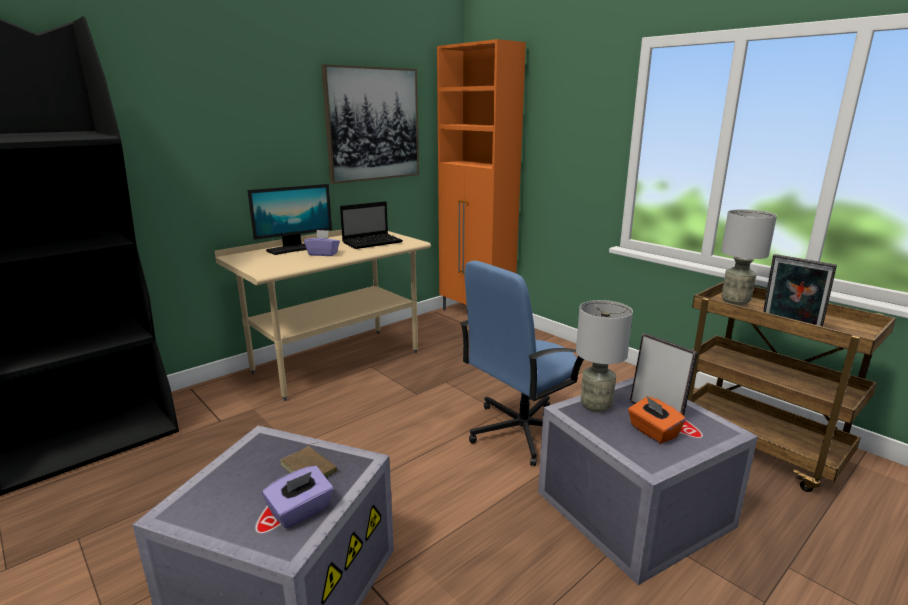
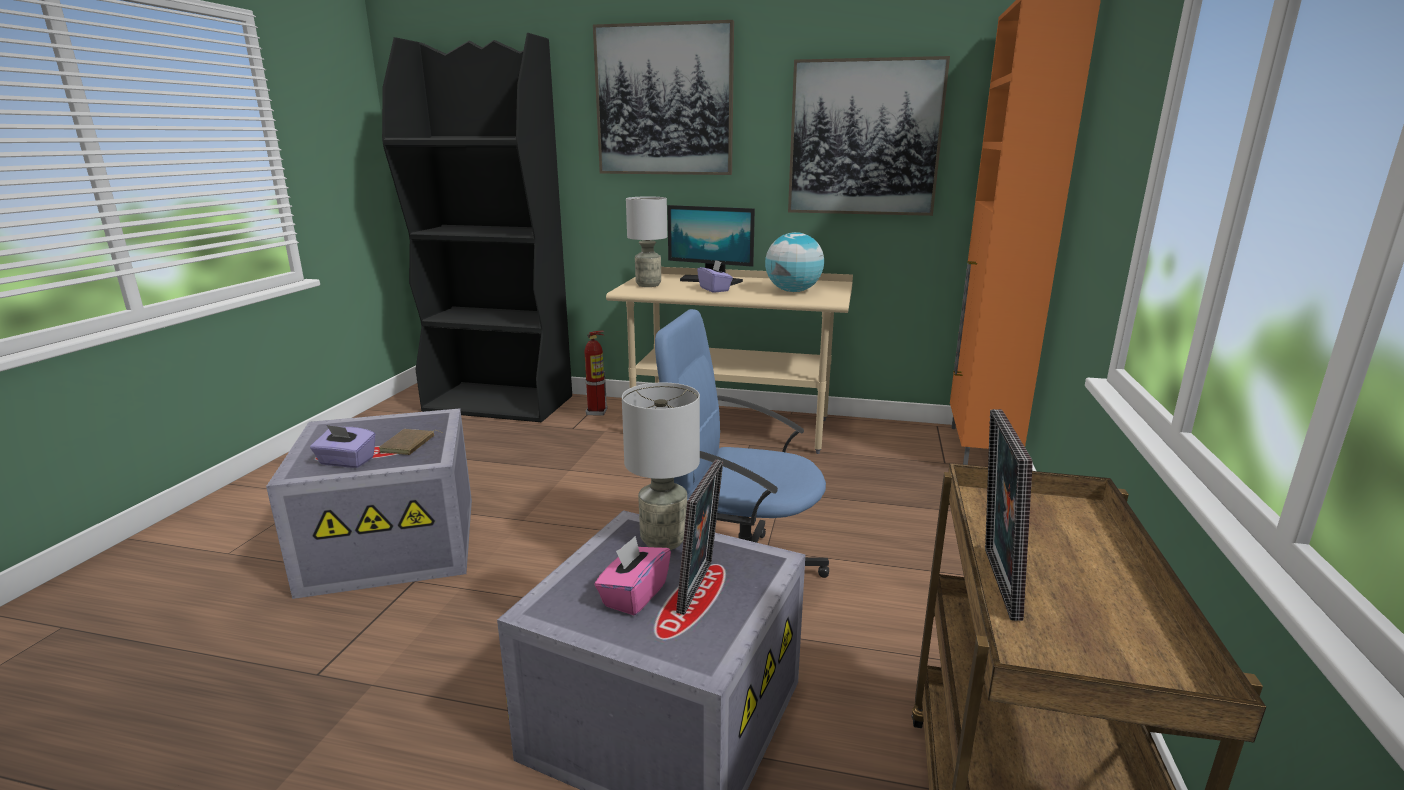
camera: 55 degrees right, 0 degrees up
laptop [340,201,403,249] -> globe [765,232,824,292]
orange tissue box [628,396,686,444] -> pink tissue box [594,536,671,615]
grey table lamp [721,209,777,305] -> grey table lamp moved to [626,197,667,287]
none -> fire extinguisher [584,330,607,416]
none -> picture [593,20,734,175]

